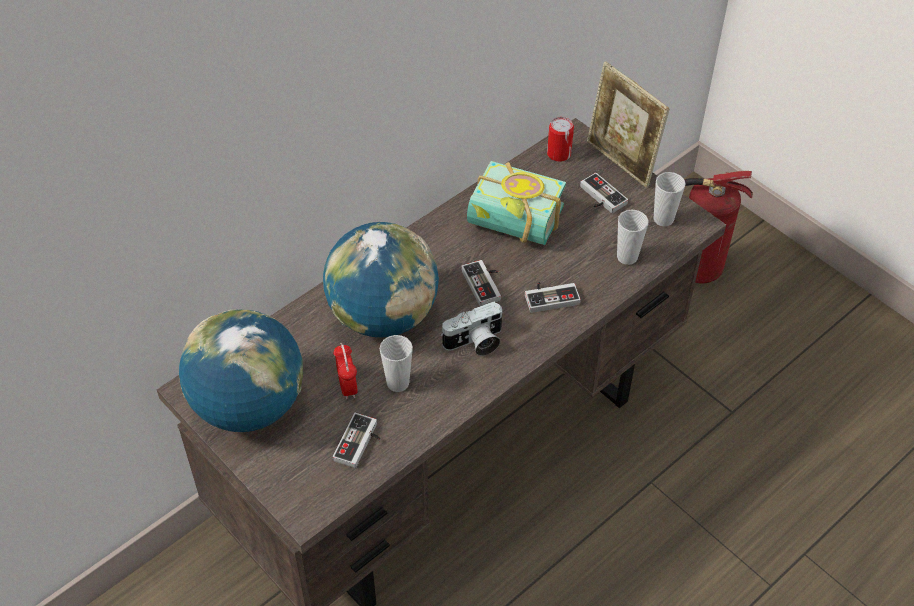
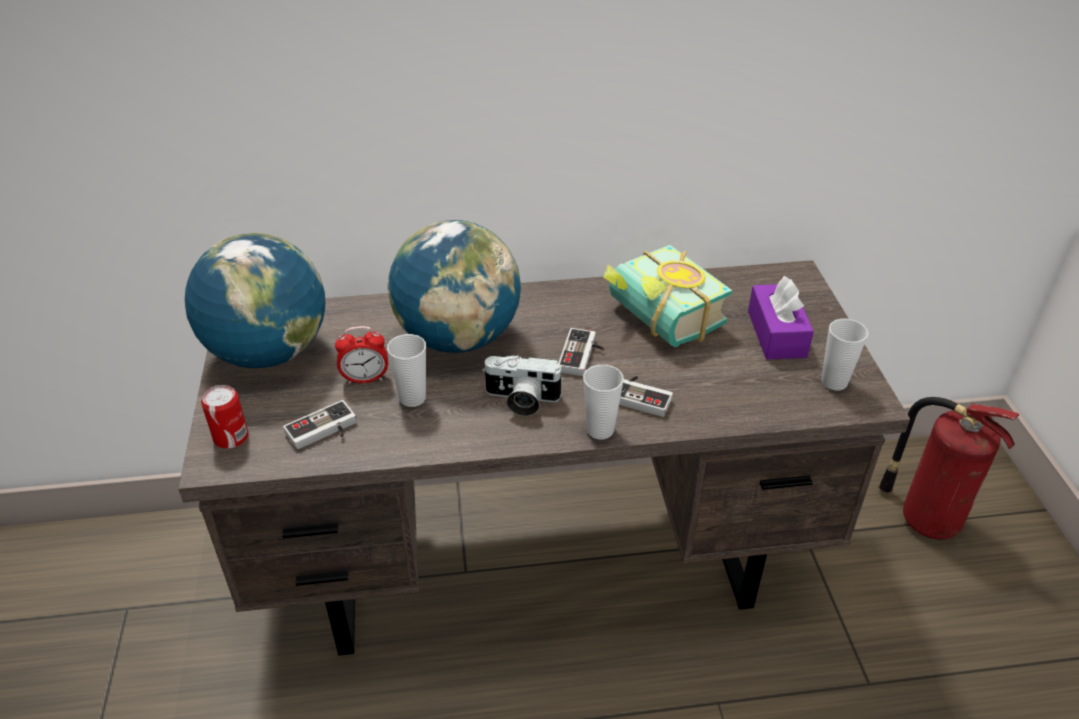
camera: 35 degrees right, 10 degrees down
alarm clock [334,343,357,400] -> alarm clock turned 60 degrees clockwise [335,326,388,384]
can [547,117,574,162] -> can moved to [201,385,248,449]
game controller [580,173,628,213] -> purple tissue box [748,276,814,360]
picture frame [587,62,670,188] -> none
cup [617,209,649,265] -> cup moved to [583,364,624,439]

